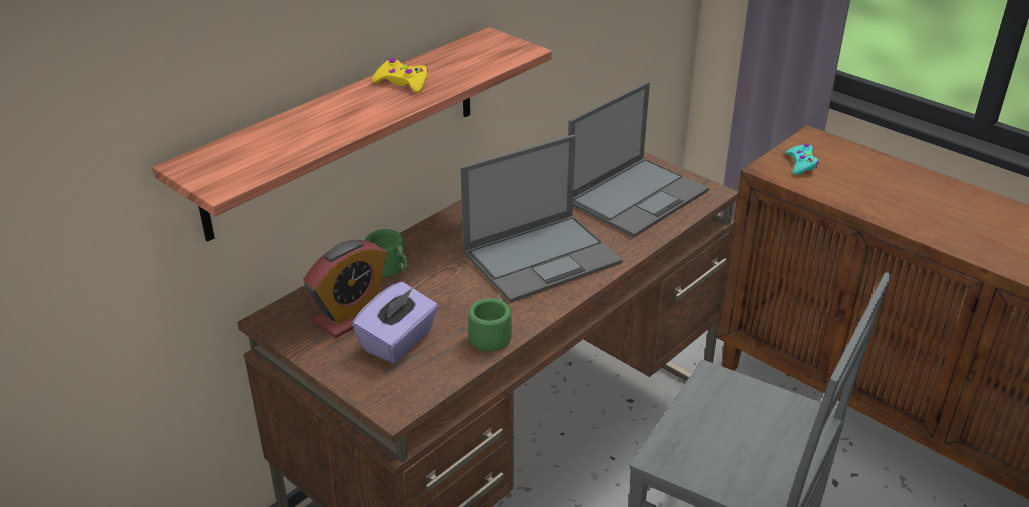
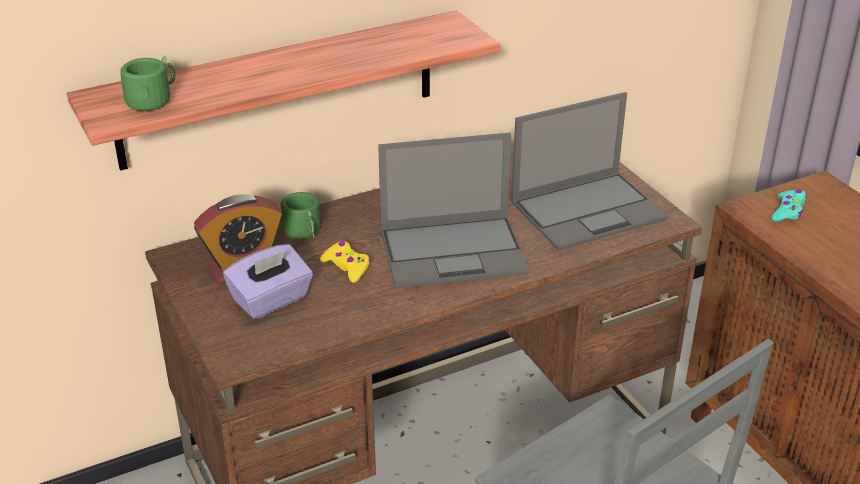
camera: 20 degrees right, 0 degrees up
yellow game controller [372,58,428,93] -> yellow game controller moved to [320,241,371,283]
green mug [457,293,512,352] -> green mug moved to [113,55,175,111]

